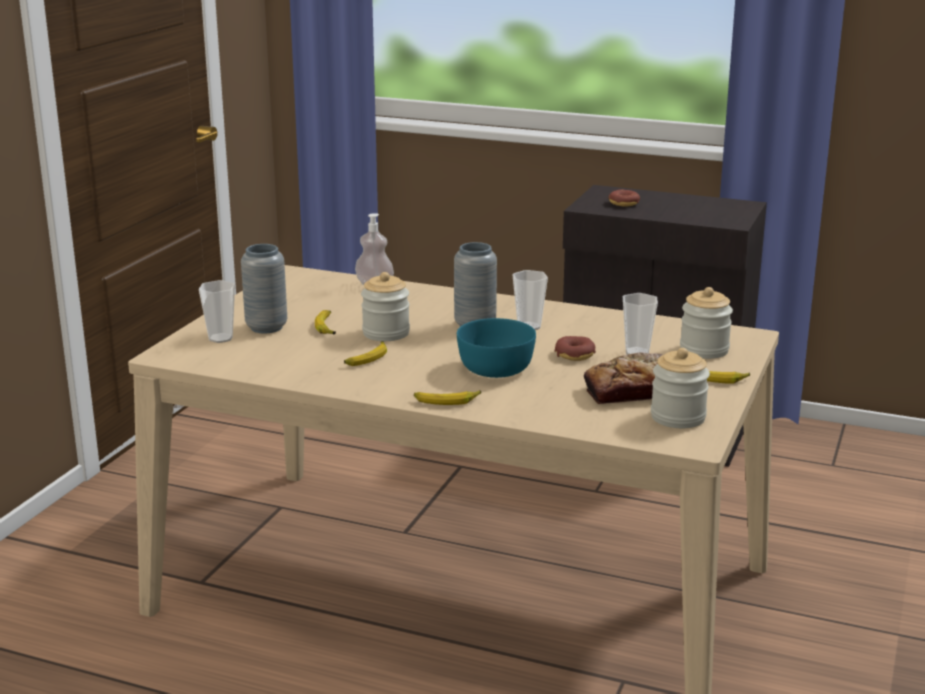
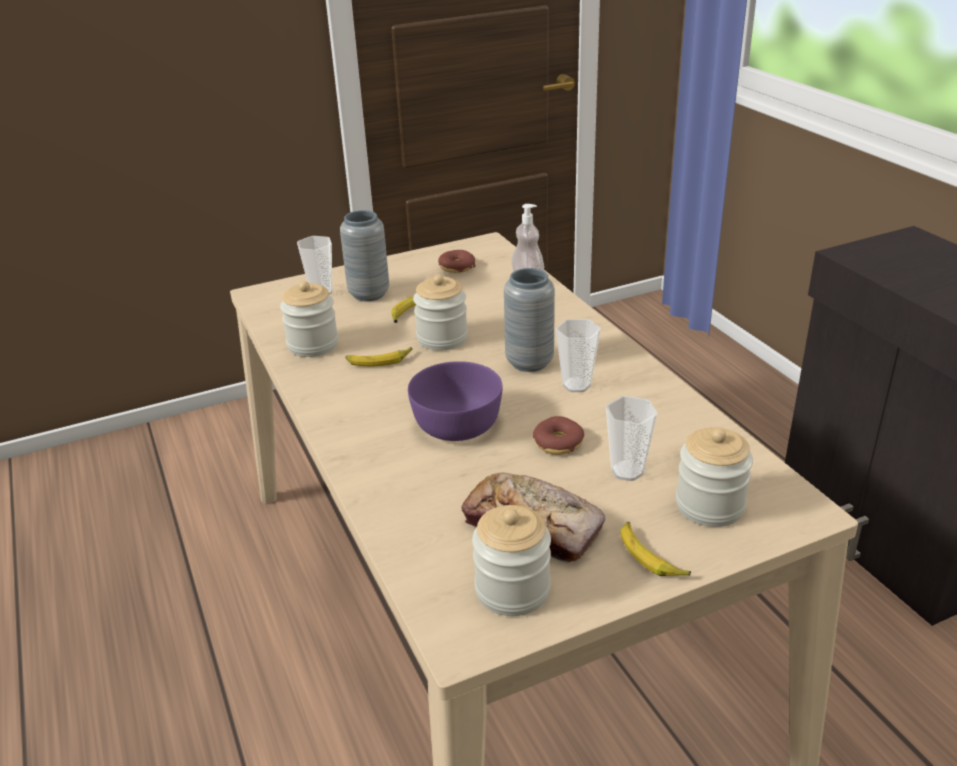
camera: 45 degrees right, 10 degrees up
banana [414,390,481,405] -> none
turquoise bowl [457,318,536,378] -> purple bowl [408,361,503,441]
donut [608,189,640,206] -> donut moved to [438,250,475,273]
none -> jar [280,281,338,357]

